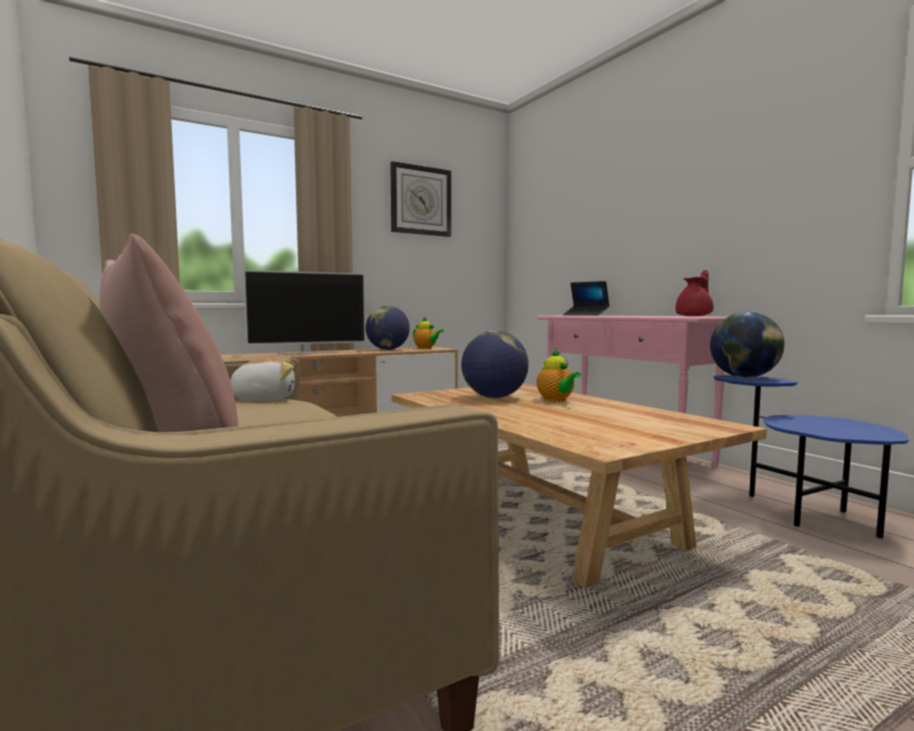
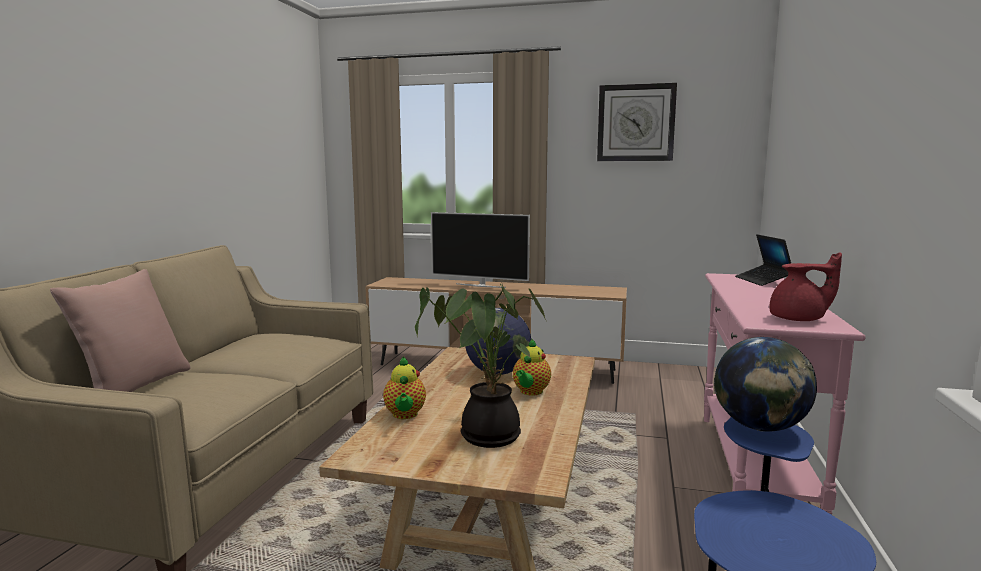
camera: 45 degrees right, 5 degrees up
plush toy [230,357,295,401] -> none
globe [366,306,410,350] -> none
teapot [413,317,444,349] -> teapot moved to [383,356,426,419]
none -> potted plant [415,283,546,448]

